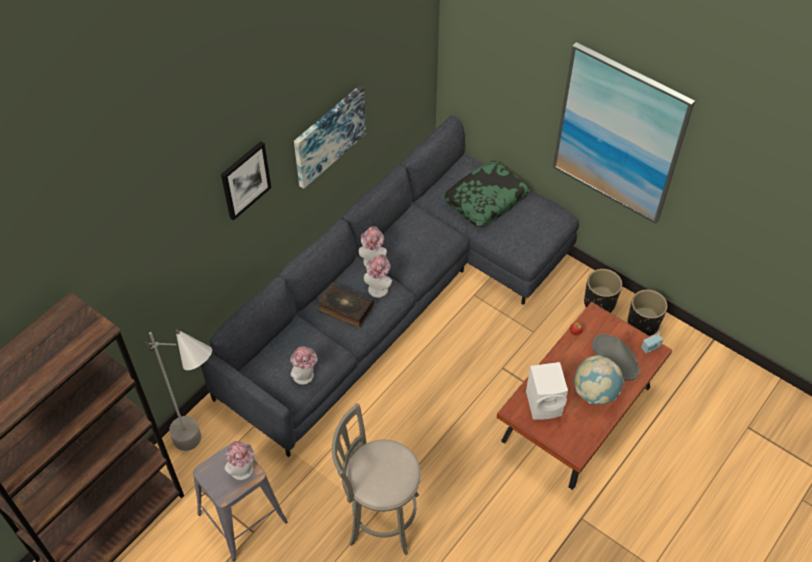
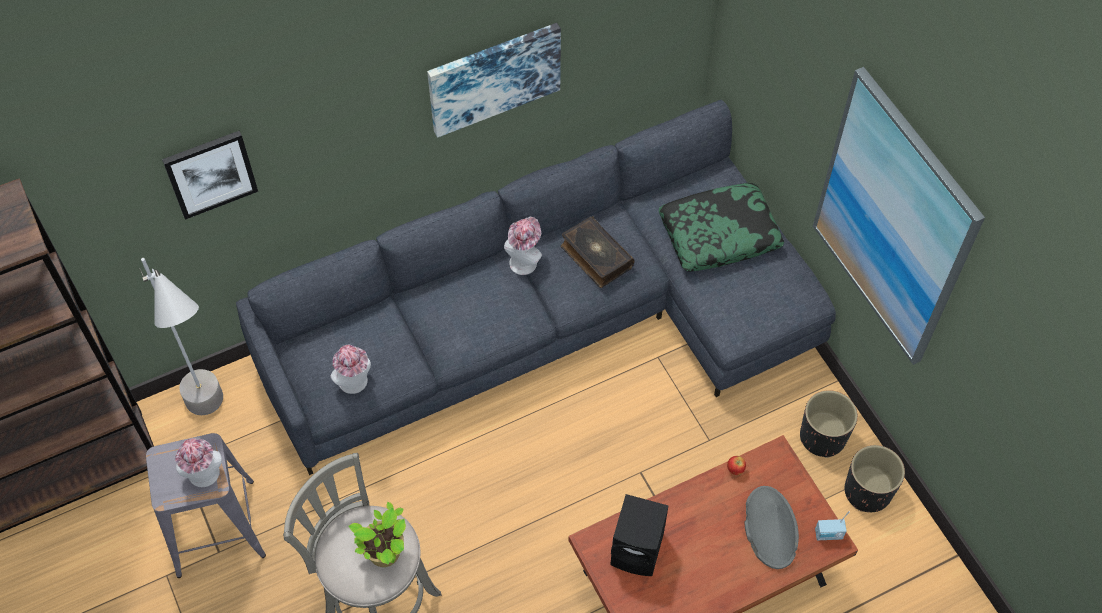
camera: 25 degrees right, 5 degrees up
picture [221,141,271,221] -> picture moved to [162,131,258,220]
book [317,282,374,328] -> book moved to [561,216,635,288]
hat [364,254,392,298] -> none
white speaker [526,362,568,420] -> black speaker [610,494,668,576]
globe [574,355,624,405] -> none
none -> potted plant [348,502,406,567]

